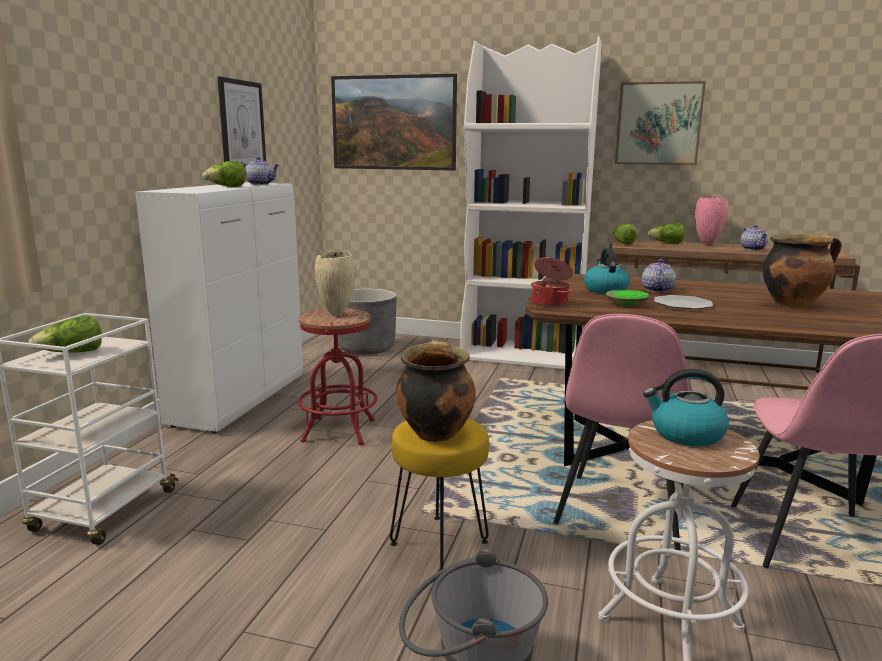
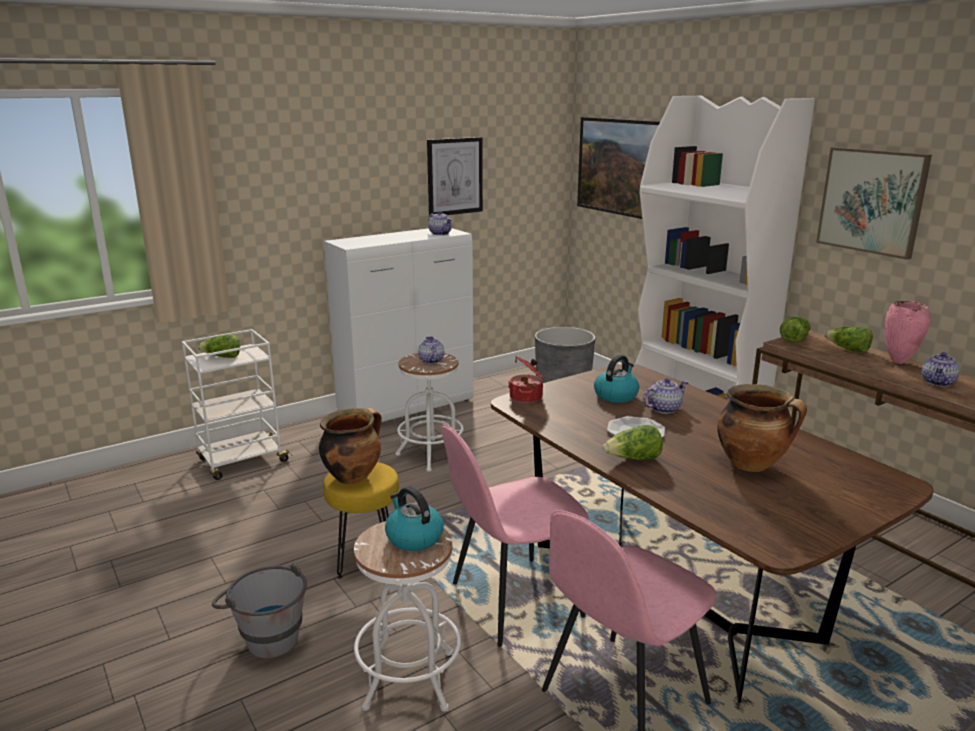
camera: 40 degrees right, 5 degrees up
lettuce [202,161,247,187] -> lettuce moved to [603,425,663,460]
red stool [298,308,377,445] -> white stool [396,353,464,471]
beige vase [315,252,356,316] -> teapot [418,336,444,364]
green plate [606,290,649,306] -> none

